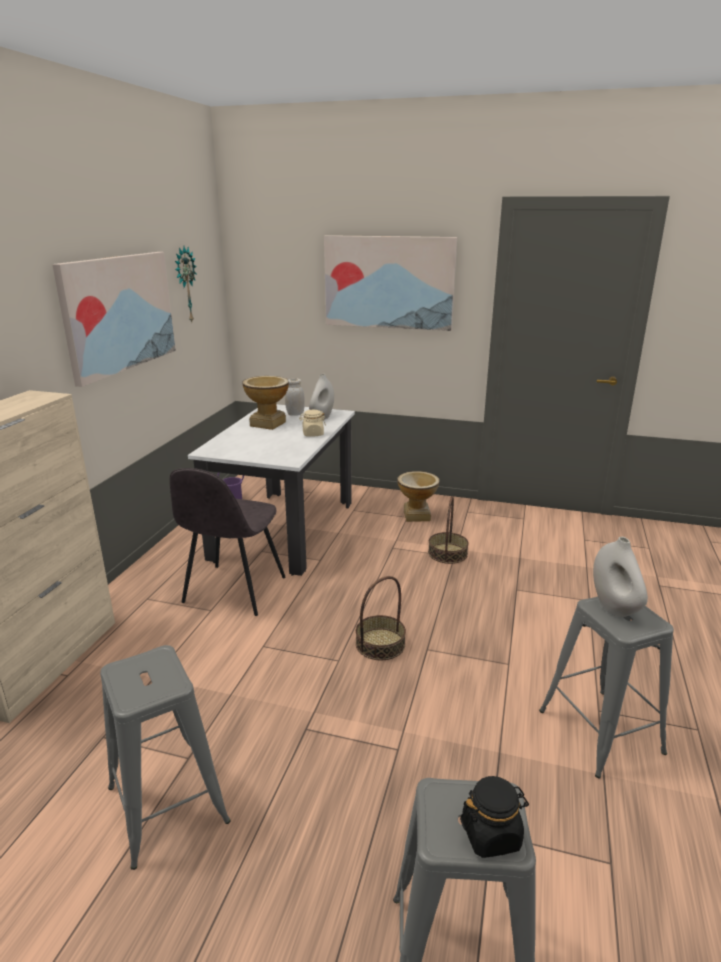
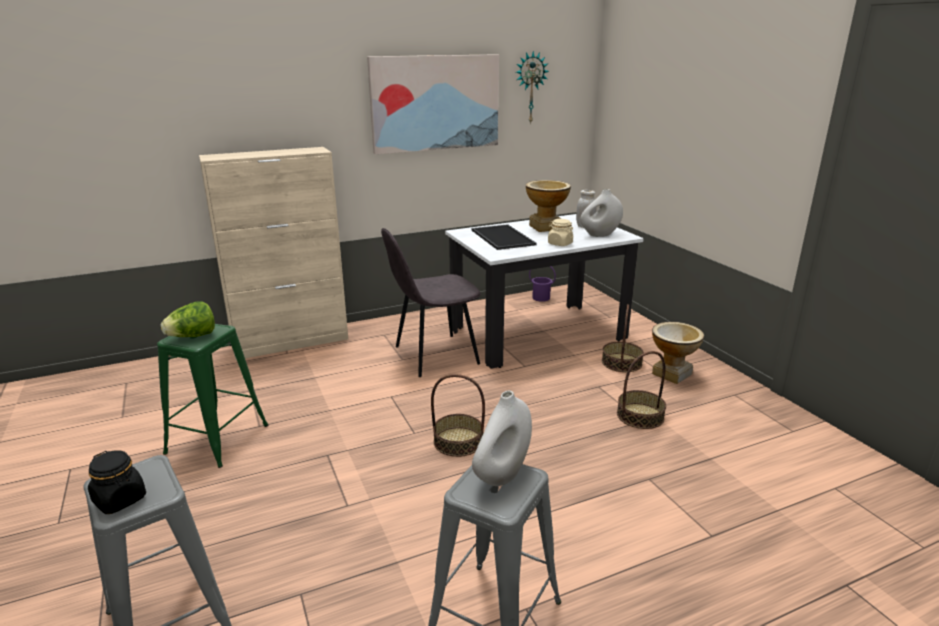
camera: 50 degrees right, 0 degrees up
grey stool [100,645,231,870] -> green stool [157,324,268,468]
picture [324,235,457,331] -> none
none -> lettuce [161,301,215,337]
none -> tray [472,224,536,250]
none -> basket [602,304,644,372]

